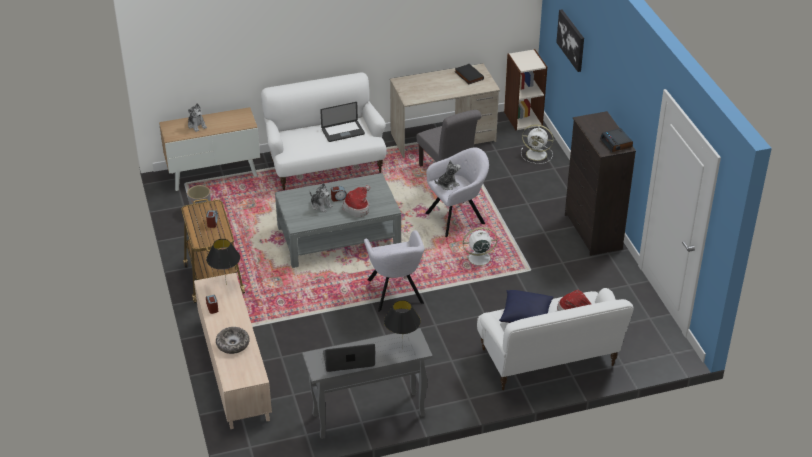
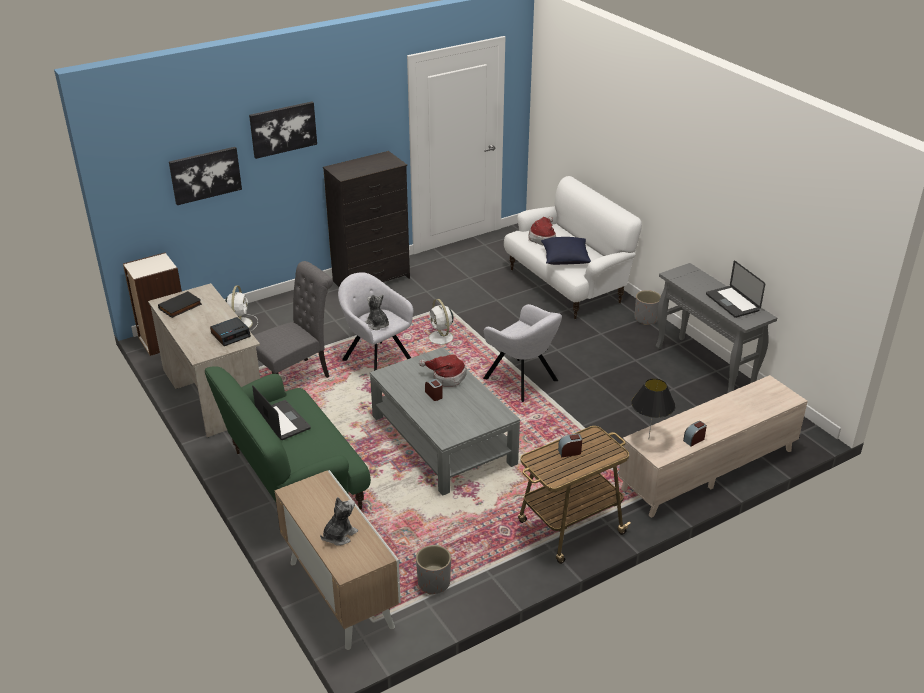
camera: 105 degrees left, 5 degrees down
bowl [216,327,250,354] -> none
white sofa [261,73,387,190] -> green sofa [205,366,371,509]
plush toy [309,183,333,213] -> none
grey armchair [364,230,425,312] -> grey armchair turned 75 degrees clockwise [483,304,562,402]
black table lamp [384,300,421,349] -> none
alarm clock [600,128,633,152] -> alarm clock moved to [210,317,251,346]
none -> picture [249,102,317,159]
none -> grey planter [635,290,661,325]

